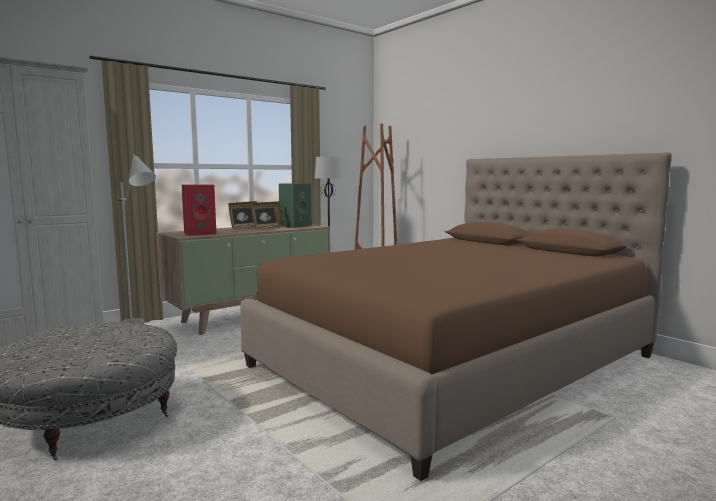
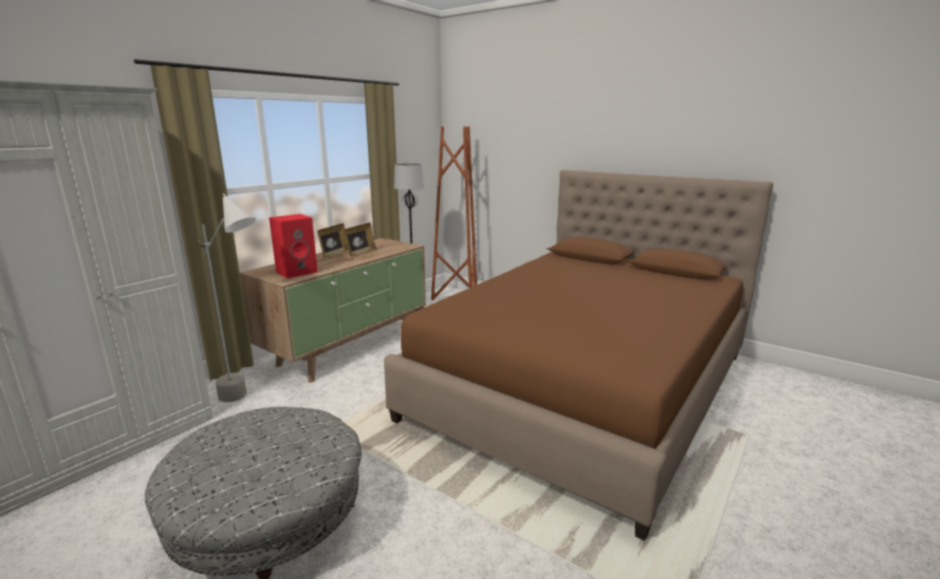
camera: 15 degrees left, 10 degrees up
green speaker [279,183,312,228] -> none

